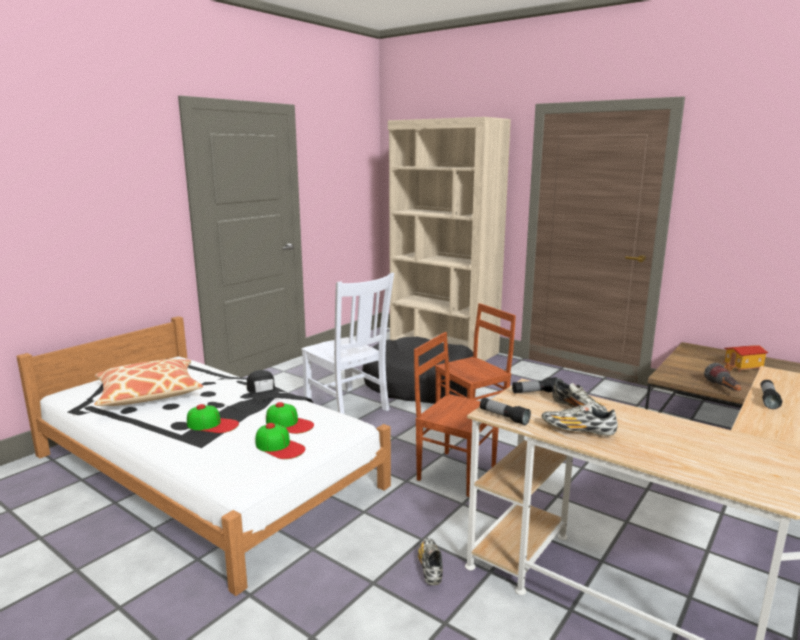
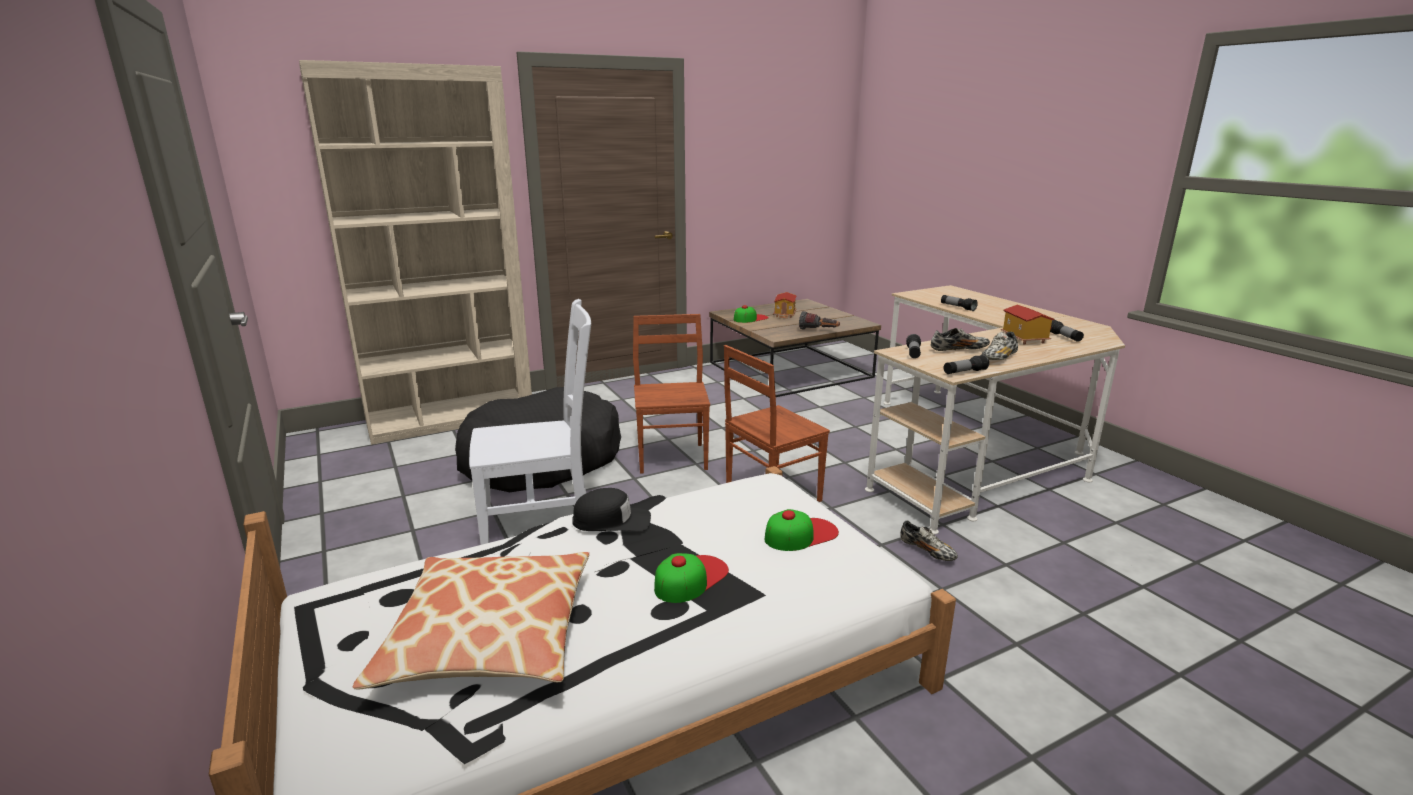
camera: 65 degrees left, 5 degrees up
cap [266,402,314,434] -> cap moved to [734,305,769,323]
shoe [418,538,443,585] -> shoe turned 150 degrees counterclockwise [900,520,958,561]
none -> toy house [1001,305,1054,345]
none -> flashlight [1050,320,1084,342]

